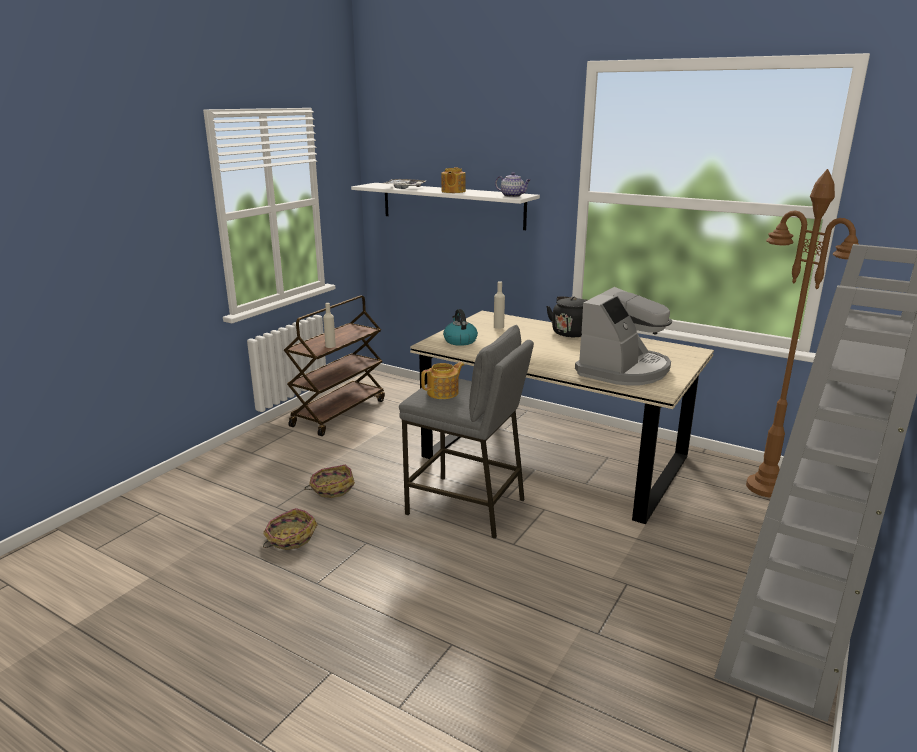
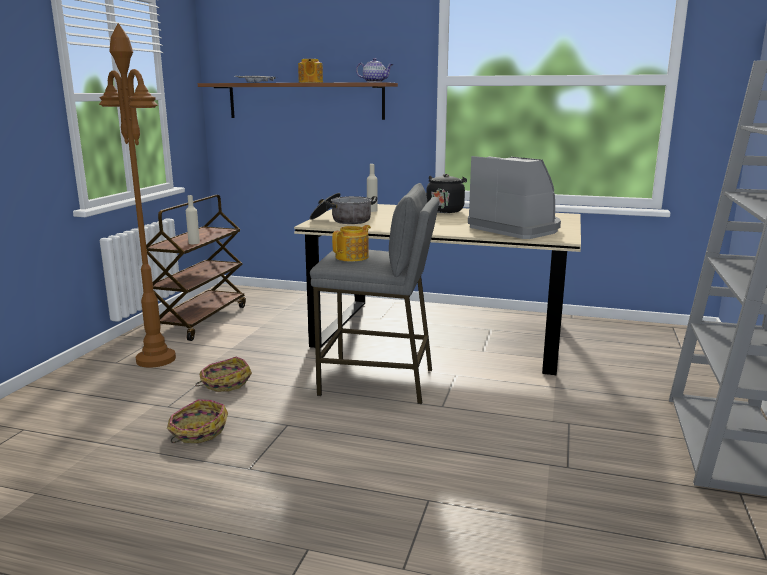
camera: 15 degrees left, 5 degrees down
white shelf [351,183,540,230] -> brown shelf [198,82,398,120]
kettle [443,309,478,346] -> cooking pot [310,193,377,224]
coffee machine [575,287,672,386] -> coffee machine turned 60 degrees counterclockwise [468,156,561,239]
brown floor lamp [746,169,859,498] -> brown floor lamp moved to [99,23,176,368]

